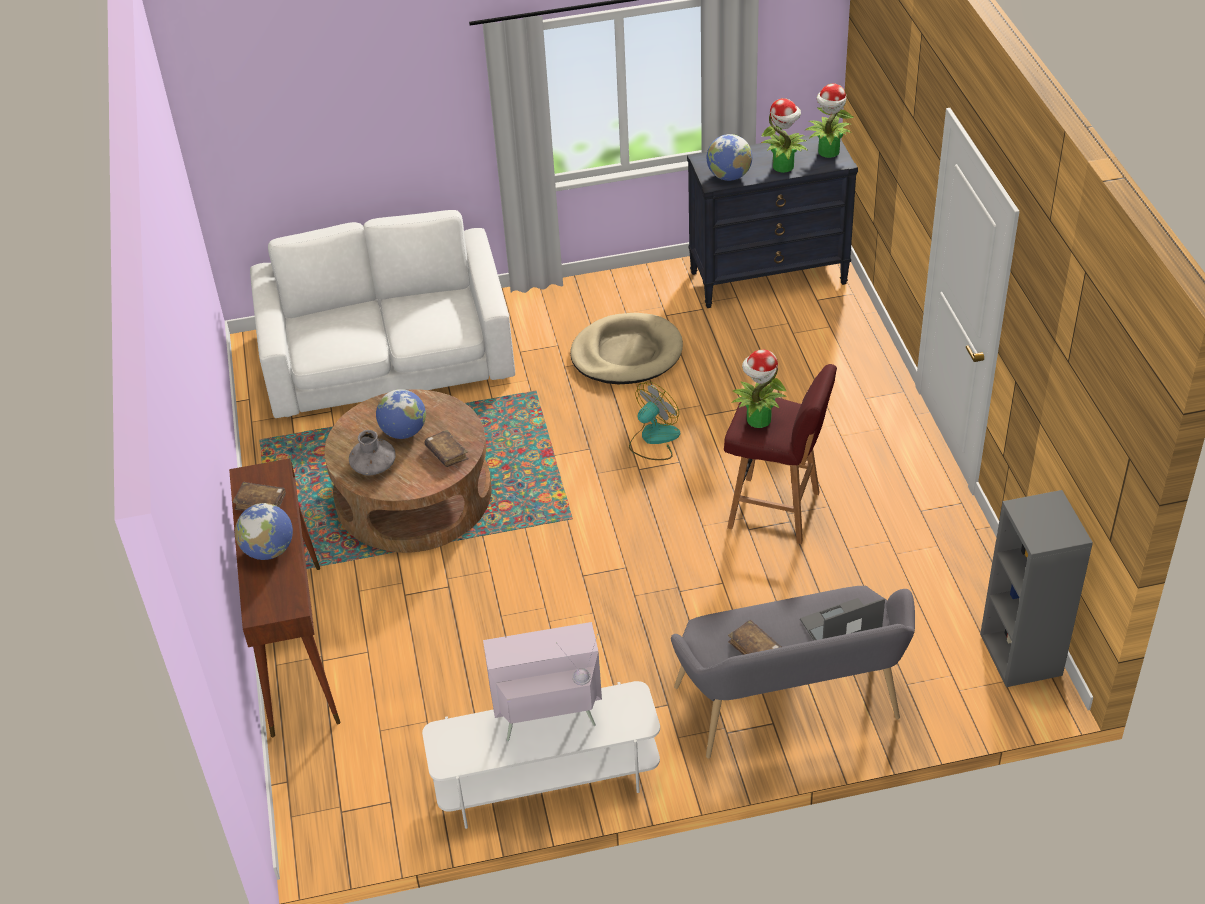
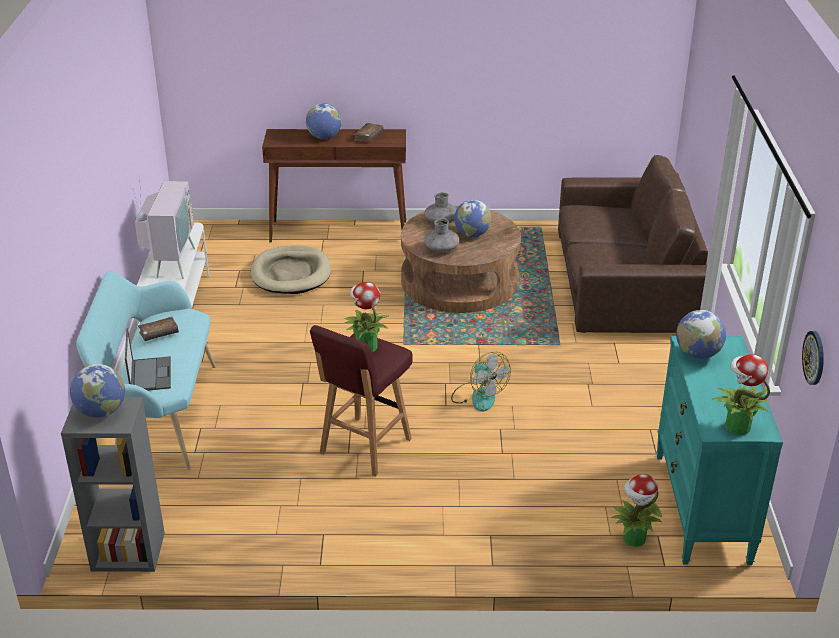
camera: 100 degrees right, 10 degrees down
white sofa [250,210,515,418] -> brown sofa [558,155,708,333]
brown book [424,430,469,467] -> grey vase [424,218,459,252]
beige dog bed [570,313,683,384] -> beige dog bed moved to [251,245,331,294]
grey bench [671,586,915,758] -> turquoise bench [76,270,216,470]
black dresser [687,135,858,308] -> turquoise dresser [656,336,783,565]
potted plant [761,98,808,173] -> potted plant moved to [611,474,663,547]
none -> globe [70,364,125,418]
none -> wall clock [802,331,824,385]

